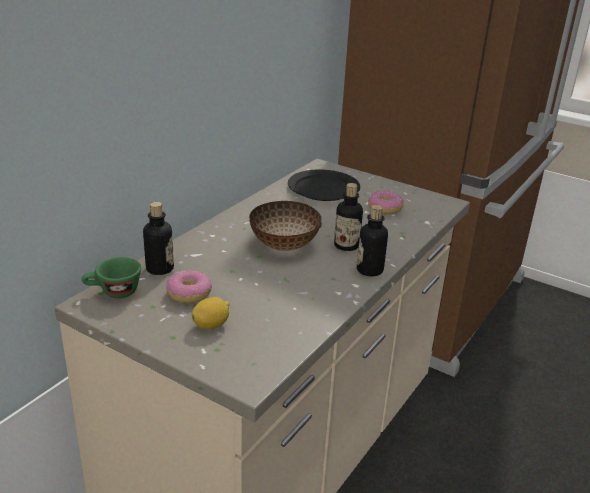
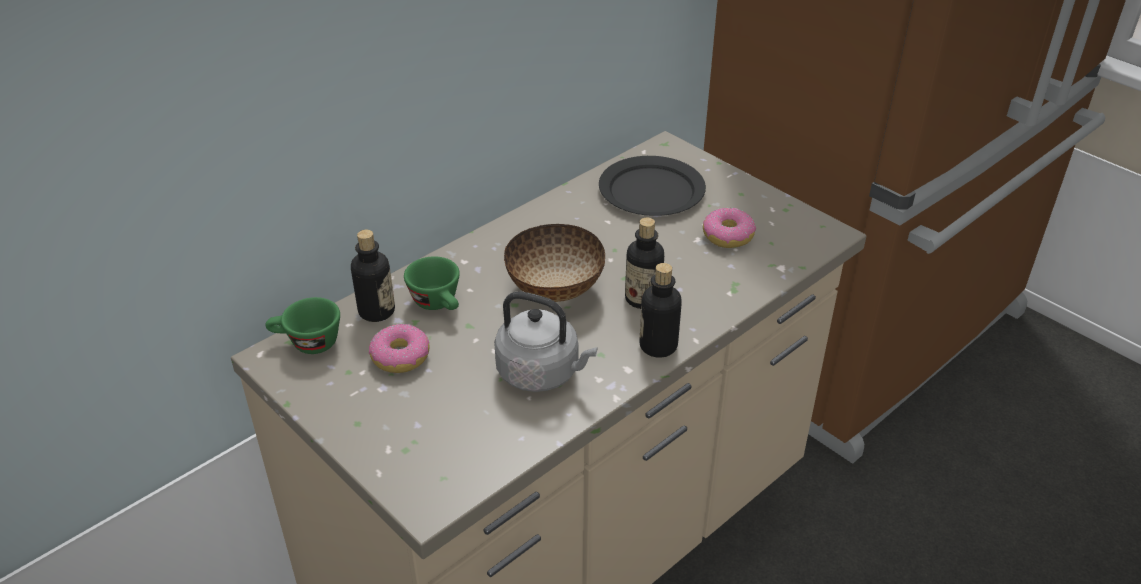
camera: 15 degrees right, 10 degrees up
lemon [192,297,230,330] -> none
none -> green cup [404,256,460,310]
none -> grey kettle [494,292,597,392]

